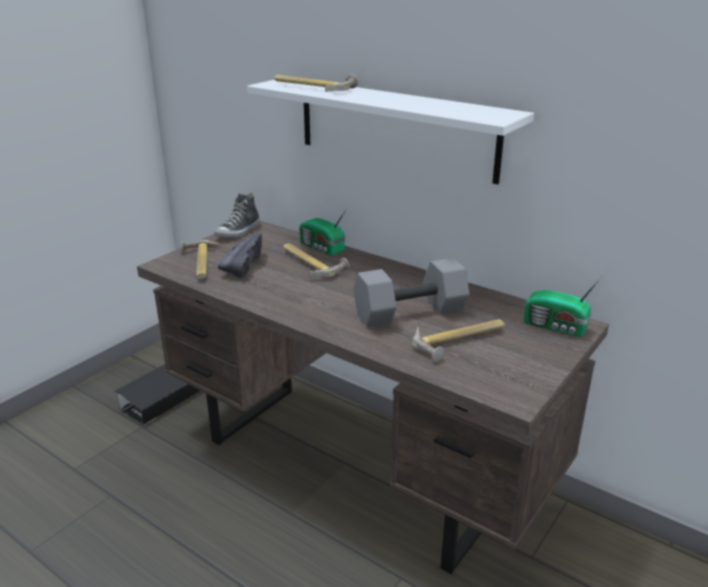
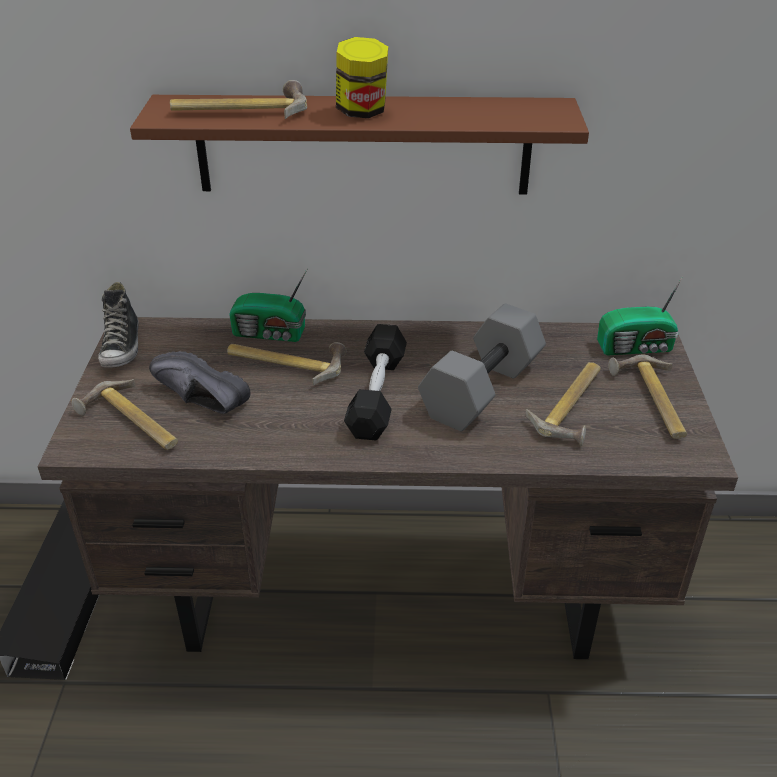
camera: 35 degrees left, 10 degrees up
black shoe [218,233,262,278] -> black shoe turned 45 degrees counterclockwise [149,351,250,414]
white shelf [247,80,534,184] -> brown shelf [130,95,589,195]
none -> jar [336,37,388,118]
none -> black dumbbell [344,324,407,440]
none -> hammer [608,355,687,439]

